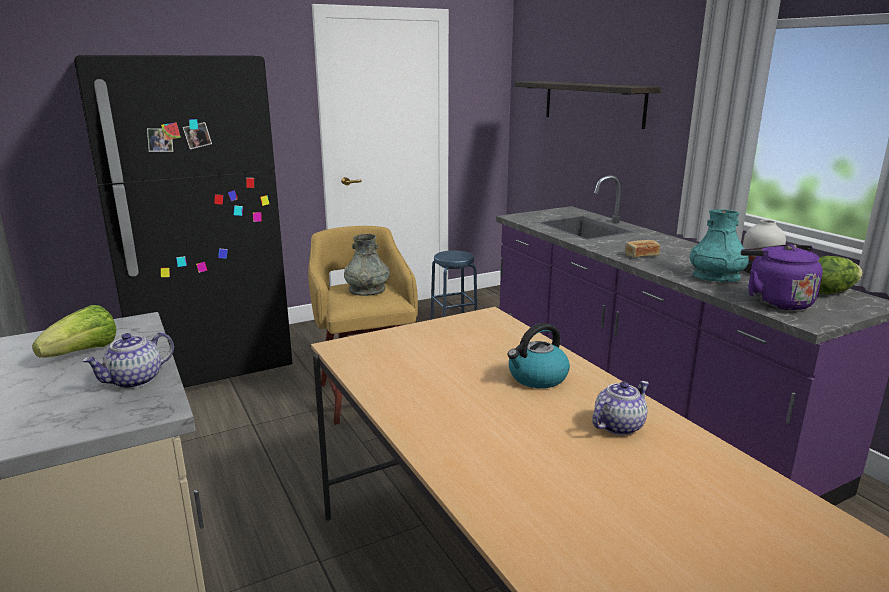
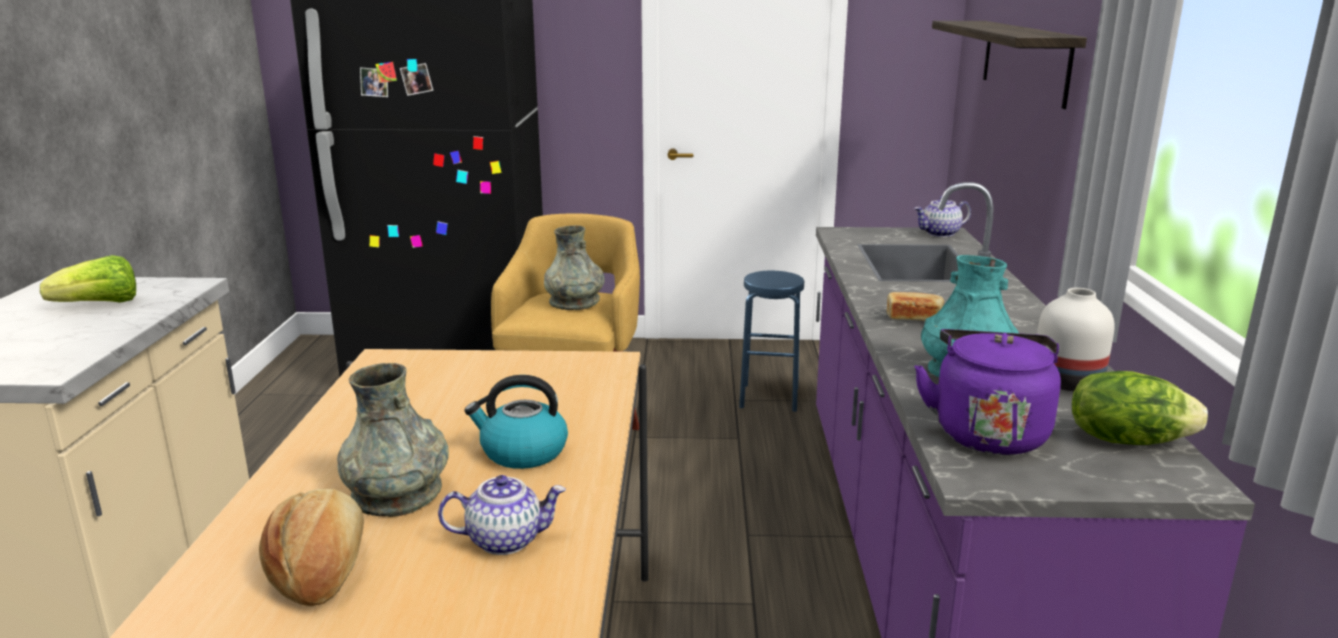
camera: 30 degrees right, 0 degrees up
teapot [82,332,174,389] -> teapot moved to [914,196,971,237]
none -> bread [259,488,364,606]
none -> grey vase [337,363,449,517]

